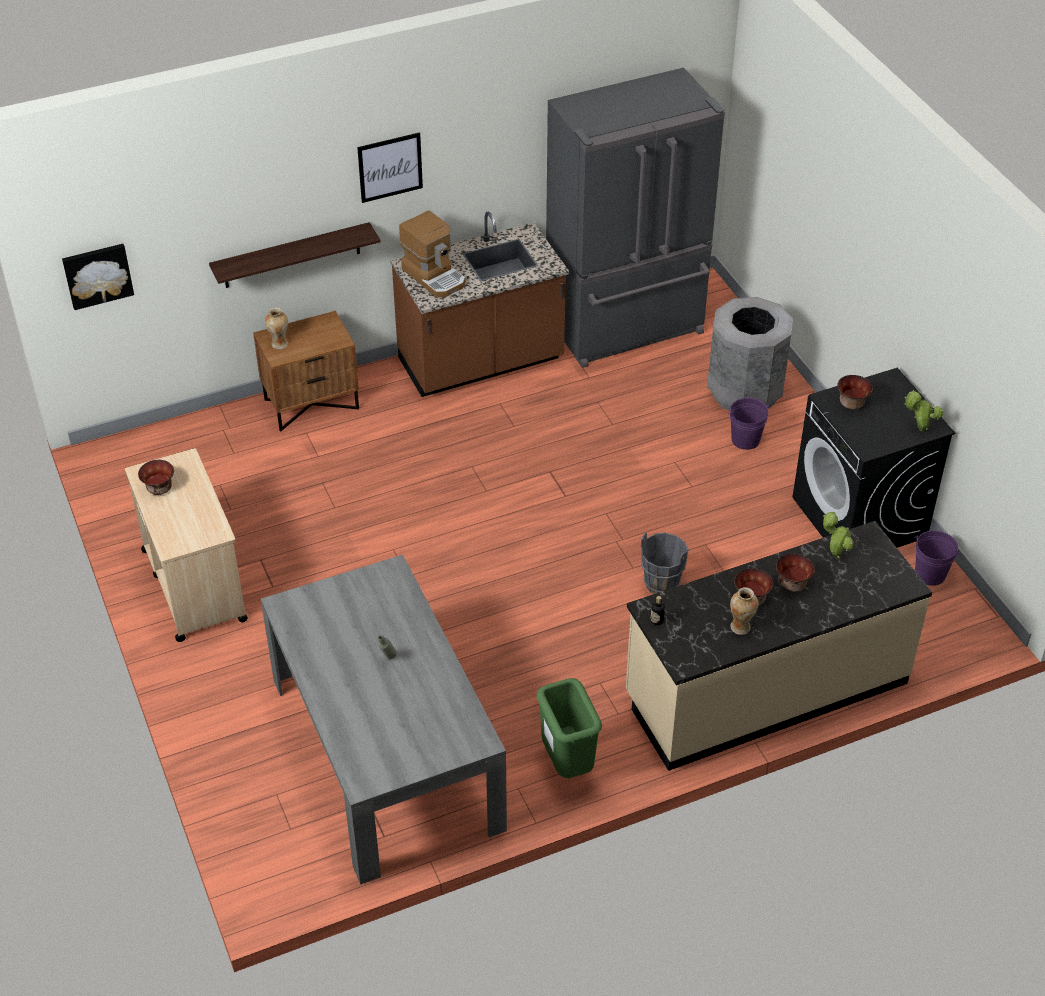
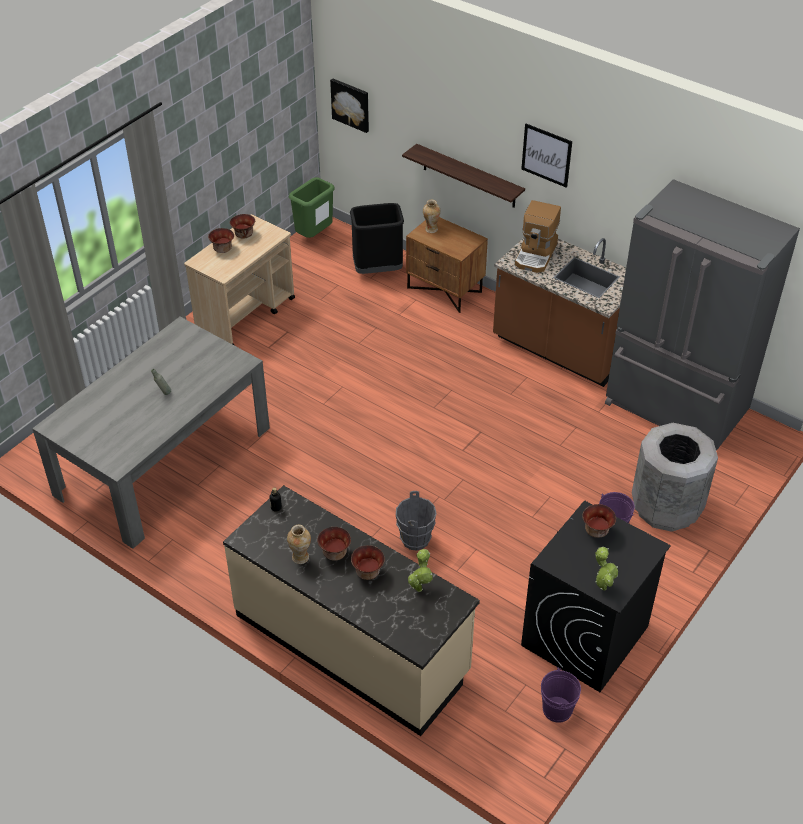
camera: 60 degrees right, 0 degrees up
green trash can [536,678,602,778] -> green trash can moved to [289,177,335,238]
none -> bowl [208,228,234,253]
none -> black trash can [350,203,404,274]

